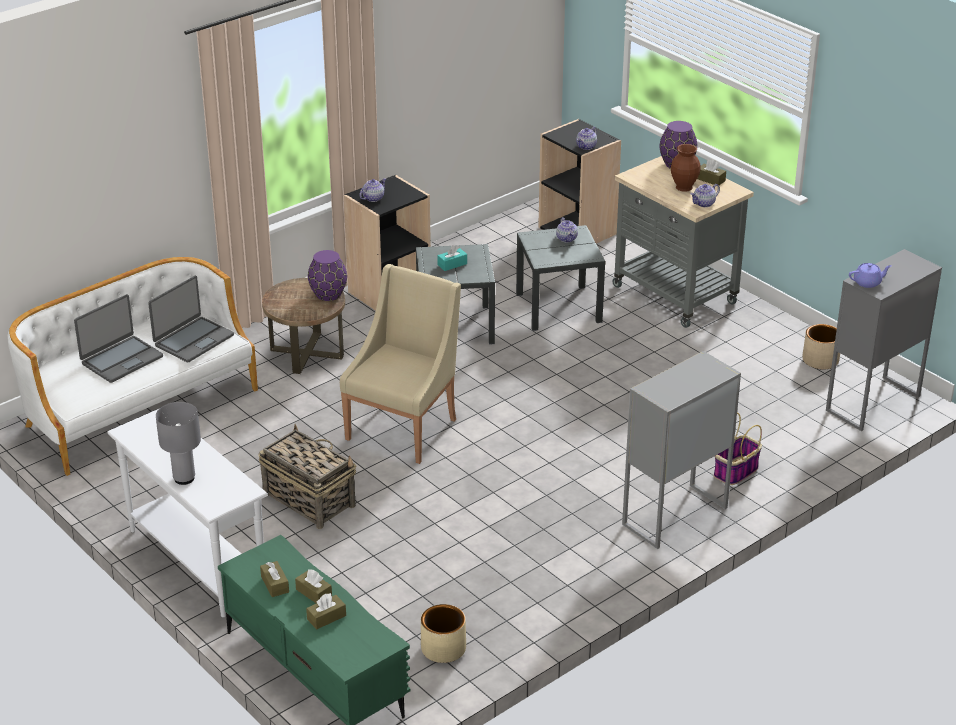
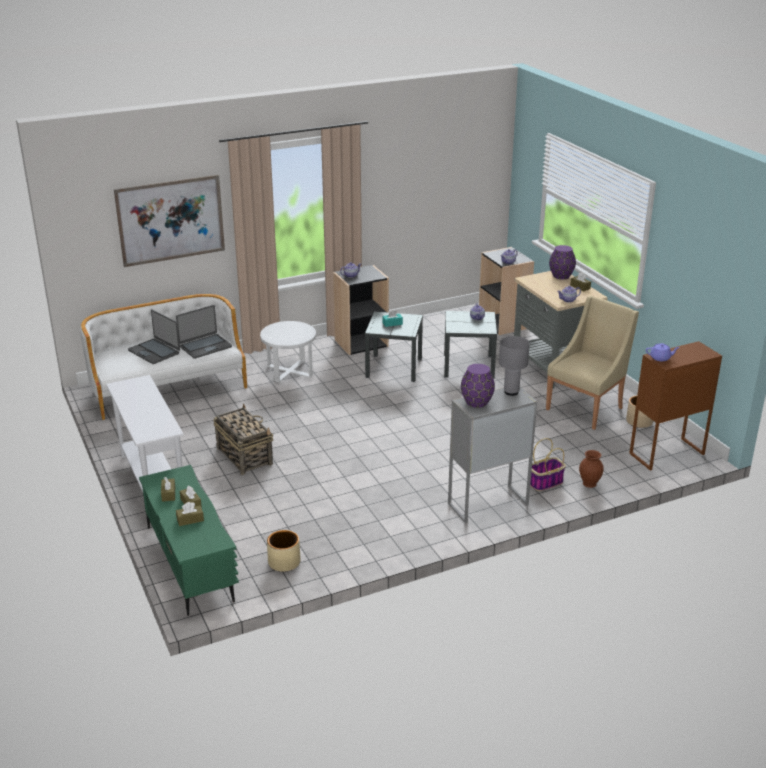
camera: 15 degrees right, 5 degrees down
laptop [74,294,163,383] -> laptop turned 75 degrees clockwise [128,309,180,364]
grey table lamp [156,402,201,485] -> grey table lamp moved to [499,336,530,396]
brown side table [262,278,345,374] -> white side table [260,321,316,382]
purple vase [308,250,347,301] -> purple vase moved to [461,364,495,408]
beige armchair [340,264,461,464] -> beige armchair moved to [546,296,639,430]
brown vase [671,144,701,192] -> brown vase moved to [579,450,604,488]
grey cabinet [826,249,942,431] -> brown cabinet [629,341,722,471]
none -> picture [114,175,225,267]

